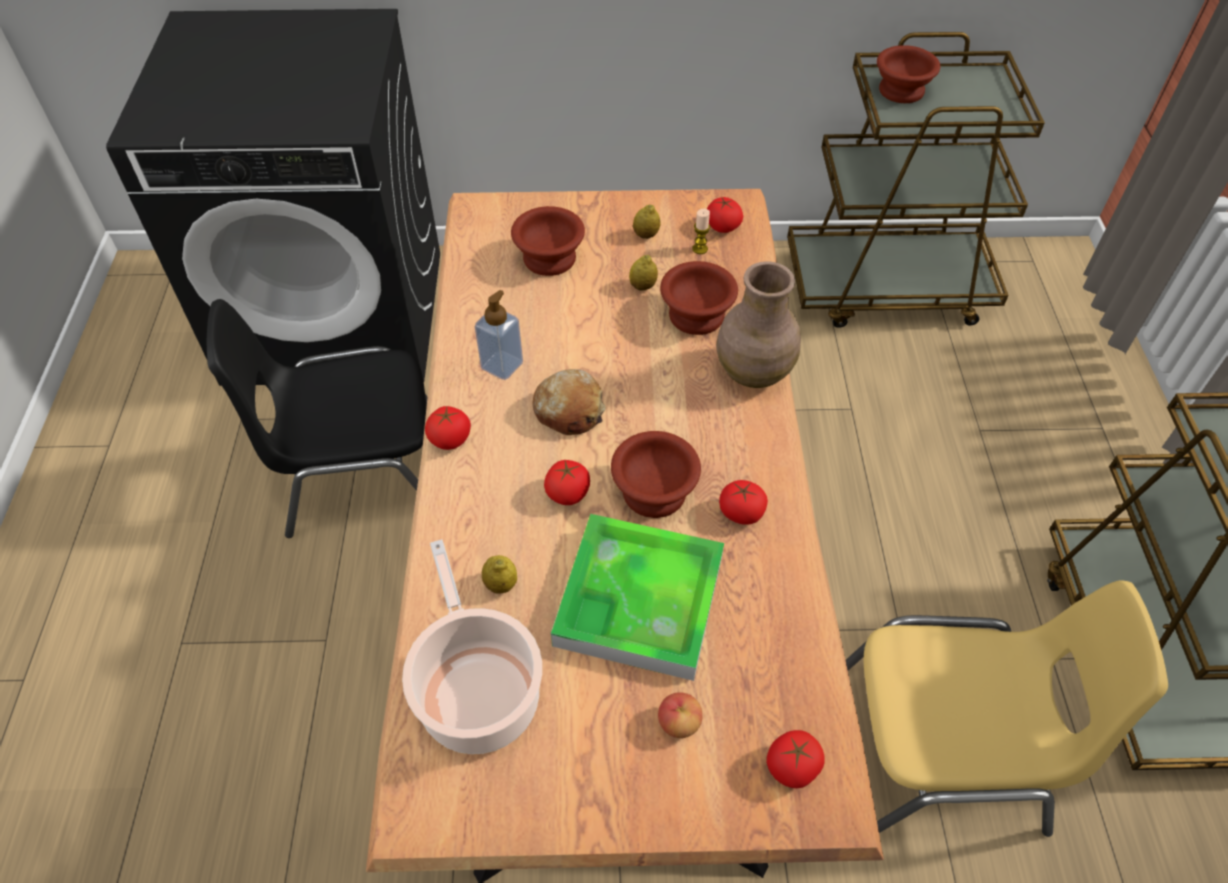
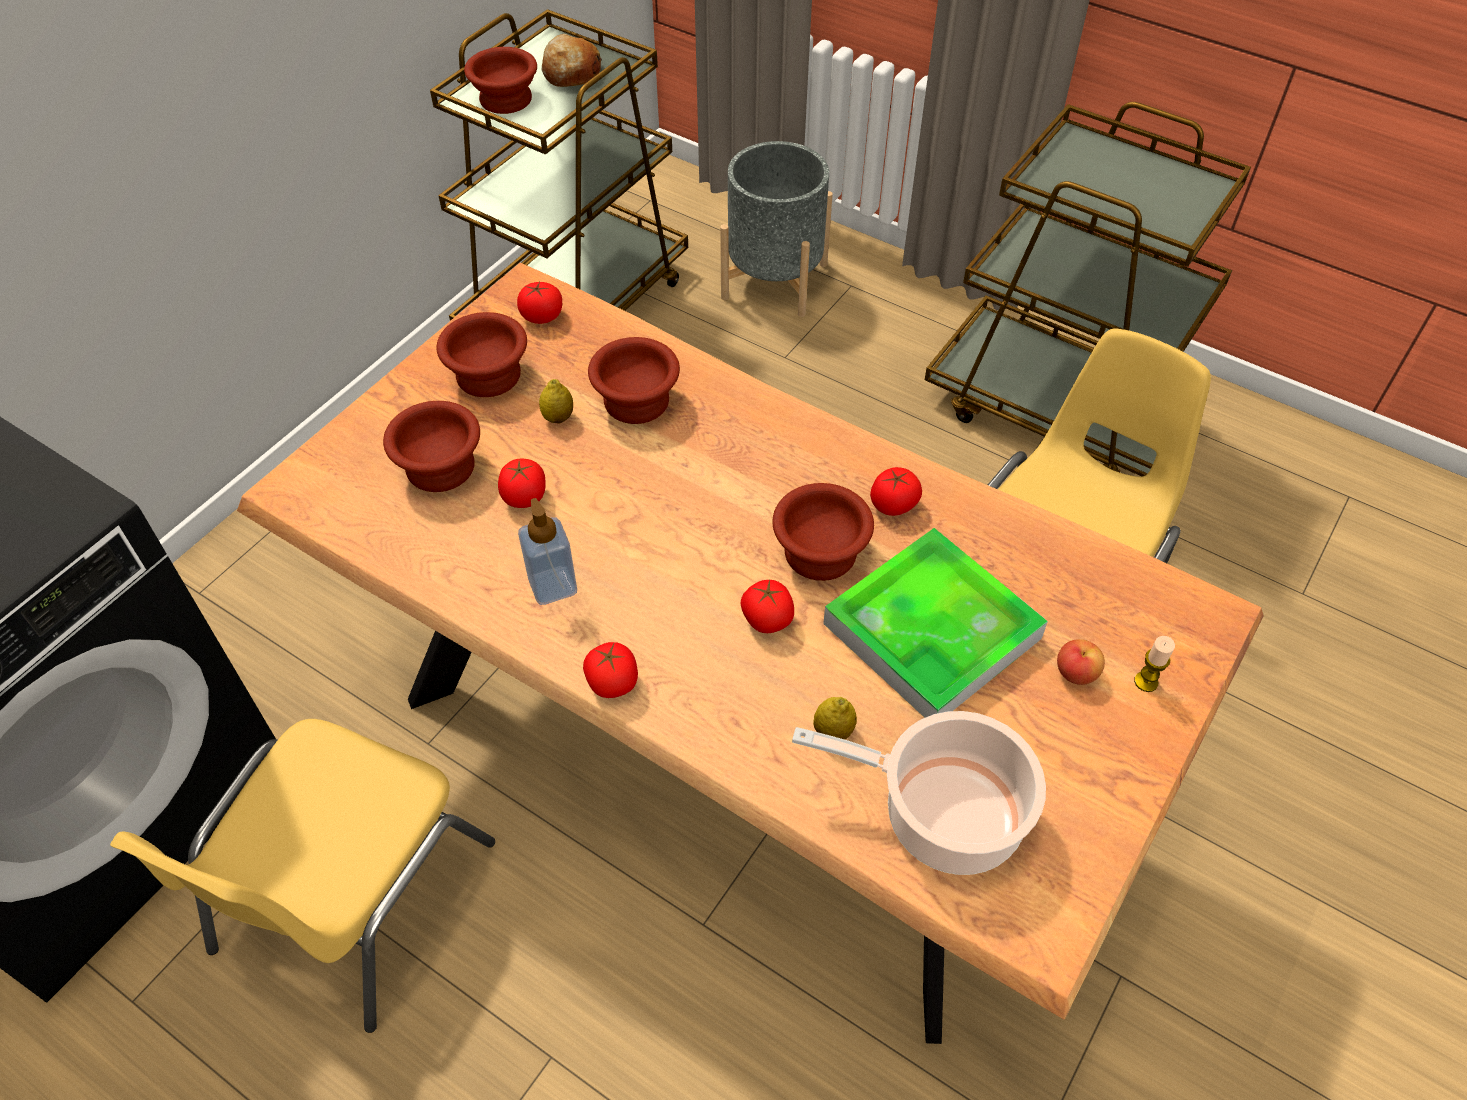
camera: 55 degrees left, 0 degrees up
black chair [207,299,427,538] -> yellow chair [110,719,495,1033]
bread [532,369,606,435] -> bread moved to [541,34,602,87]
lemon [633,204,661,239] -> brown bowl [436,312,527,397]
candle [692,209,710,254] -> candle moved to [1134,636,1175,692]
brown vase [716,261,801,388] -> none
tomato [766,730,825,788] -> tomato moved to [498,459,545,508]
none -> grey planter [720,141,833,317]

